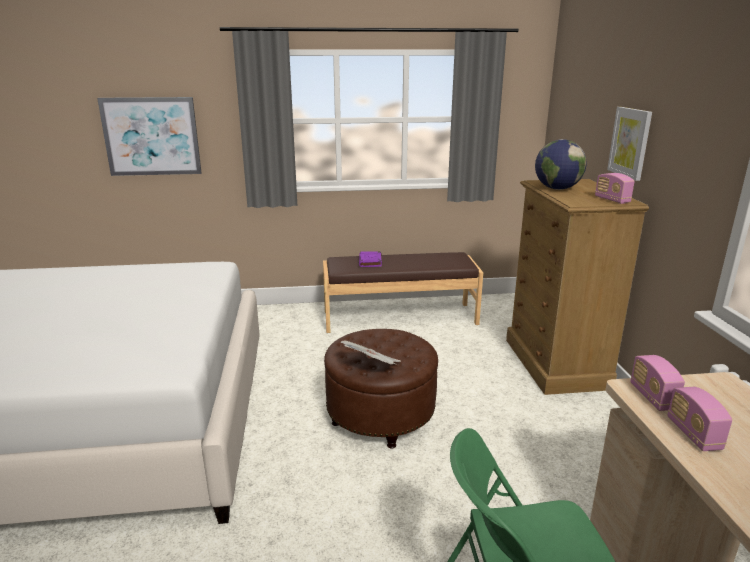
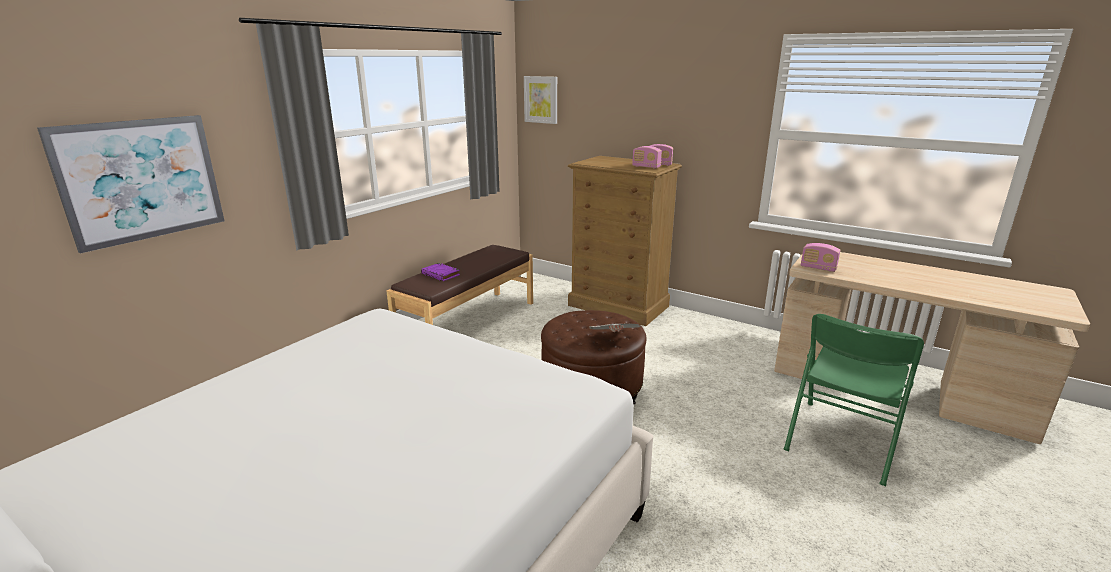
camera: 50 degrees left, 0 degrees up
globe [535,139,586,190] -> none
picture [607,107,652,181] -> picture moved to [524,76,557,124]
radio [667,387,732,451] -> radio moved to [632,146,662,169]

